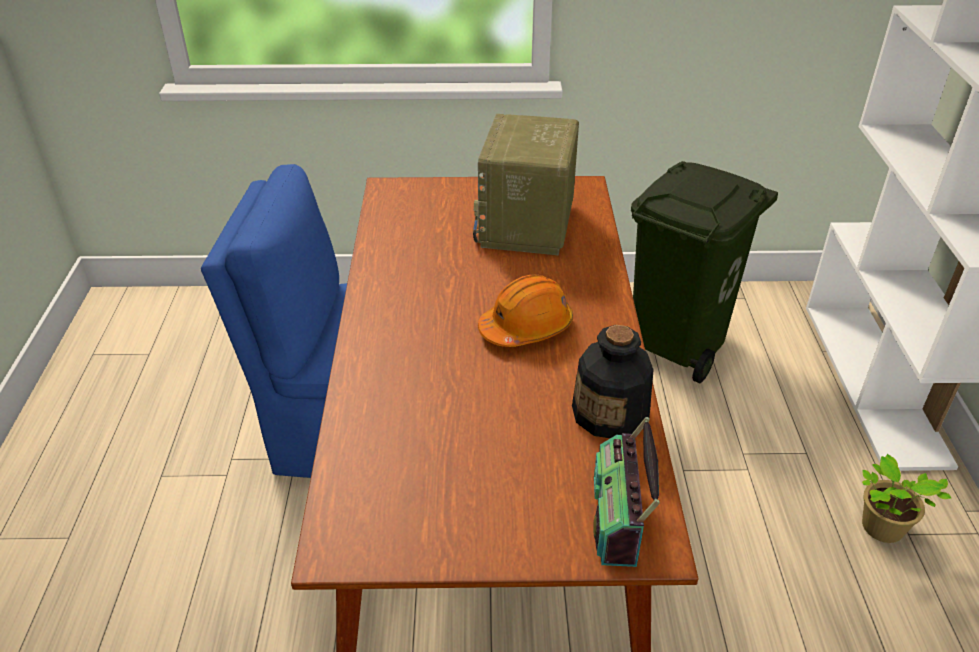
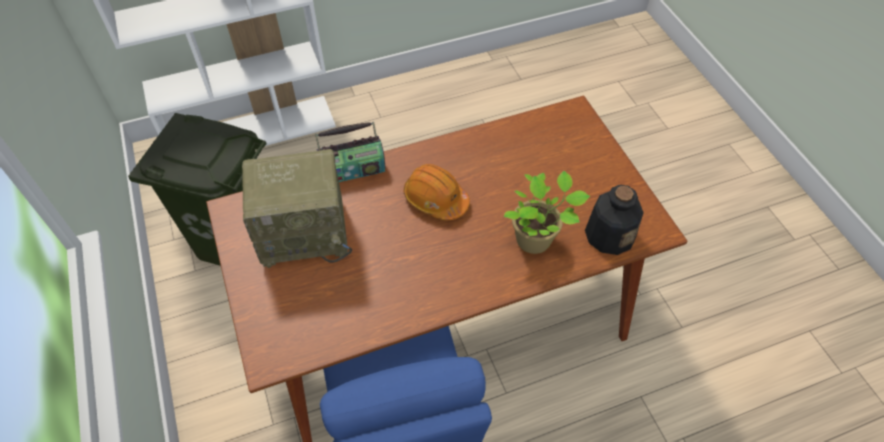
camera: 110 degrees left, 15 degrees up
bottle [572,325,654,438] -> bottle moved to [585,185,644,255]
radio [593,417,660,567] -> radio moved to [315,121,386,182]
potted plant [862,454,951,543] -> potted plant moved to [504,171,590,254]

